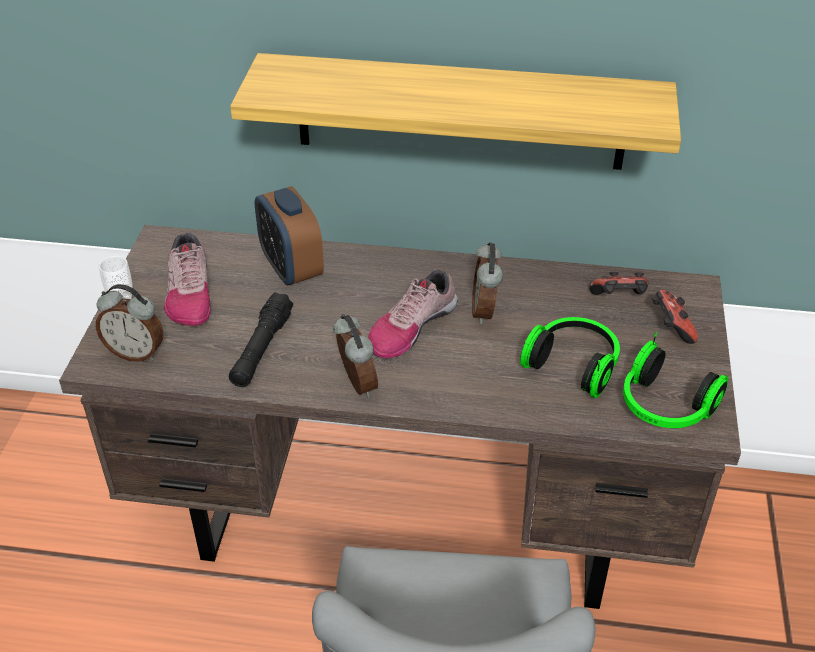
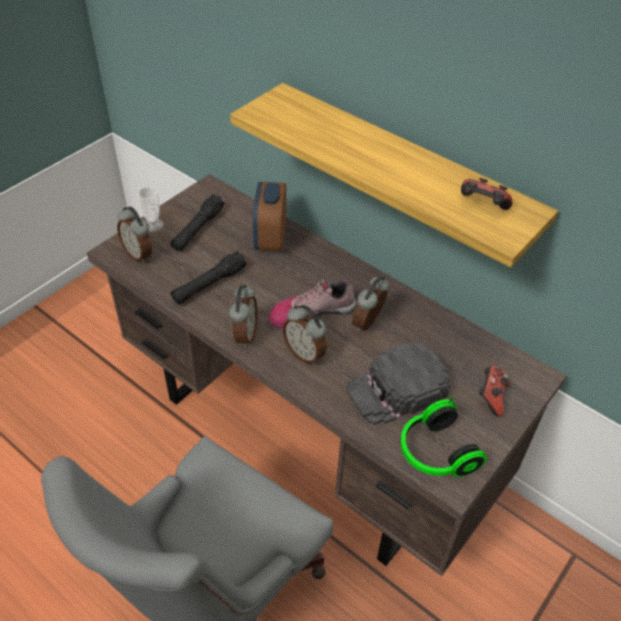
camera: 30 degrees right, 5 degrees up
shoe [164,232,211,326] -> black flashlight [170,194,224,252]
headphones [520,317,620,398] -> black cap [347,342,451,425]
game controller [589,272,648,295] -> game controller moved to [461,178,513,210]
none -> alarm clock [283,305,327,365]

